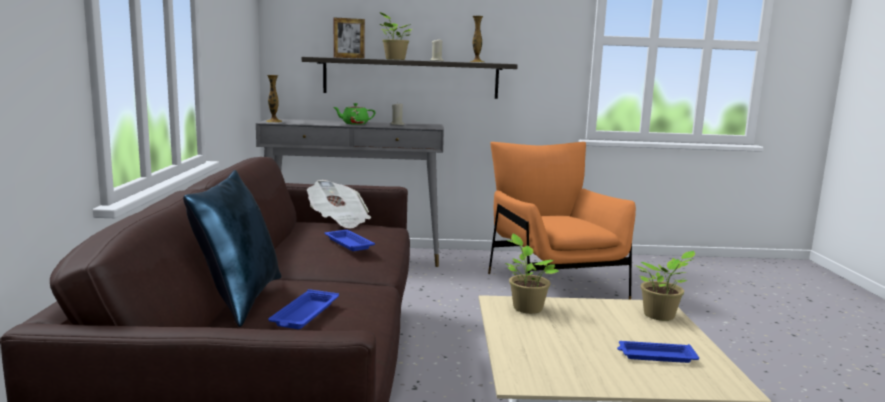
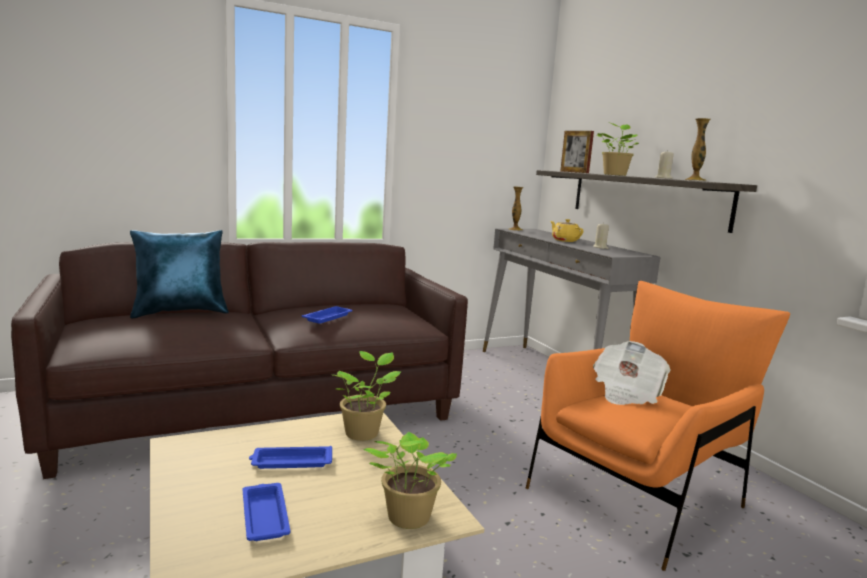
camera: 65 degrees right, 0 degrees up
blue tray [268,289,339,329] -> blue tray moved to [249,446,332,469]
newspaper [307,180,371,229] -> newspaper moved to [593,341,670,405]
green teapot [333,103,376,125] -> yellow teapot [550,219,583,242]

